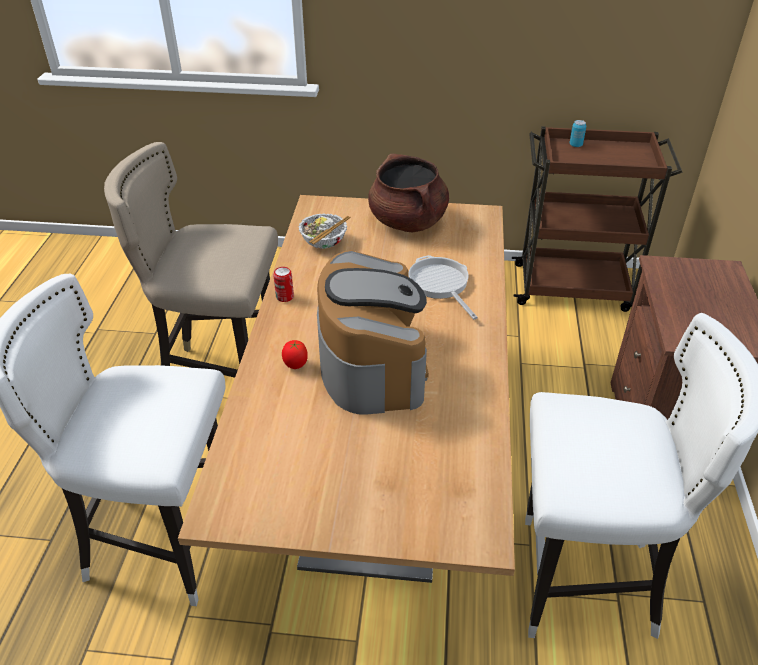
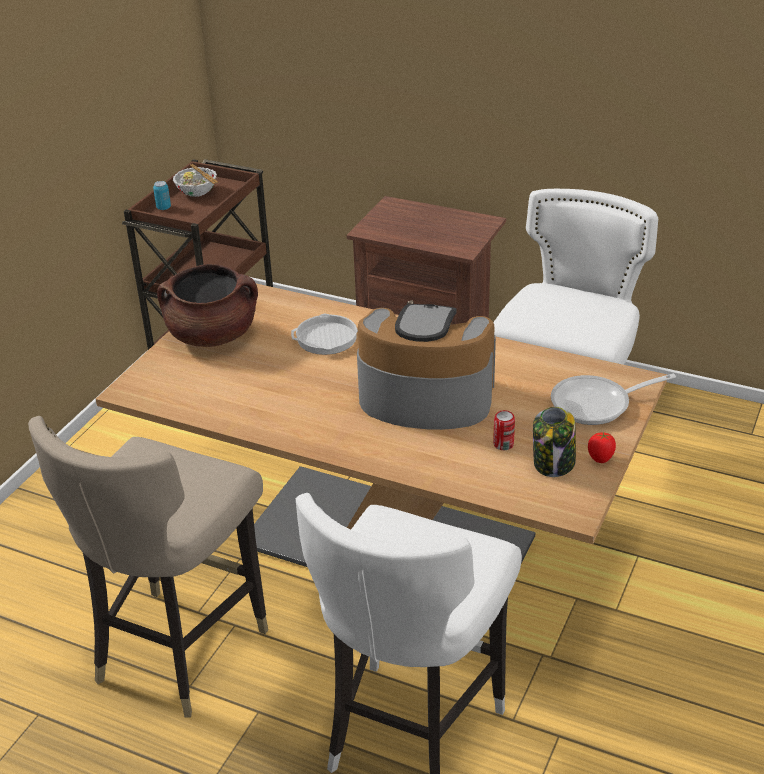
camera: 70 degrees left, 5 degrees down
can [273,267,294,302] -> can moved to [493,410,515,450]
tomato [282,340,308,369] -> tomato moved to [588,432,616,463]
bowl [299,214,351,249] -> bowl moved to [173,164,218,197]
none -> jar [533,407,576,477]
none -> frying pan [551,374,676,425]

